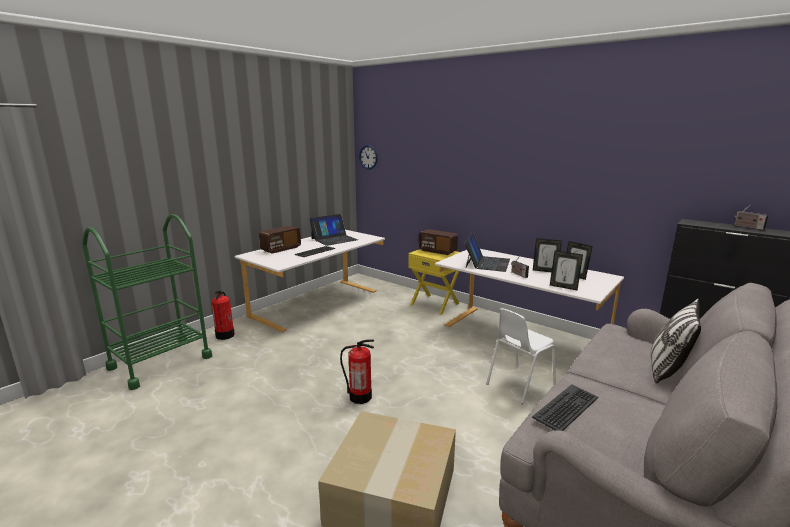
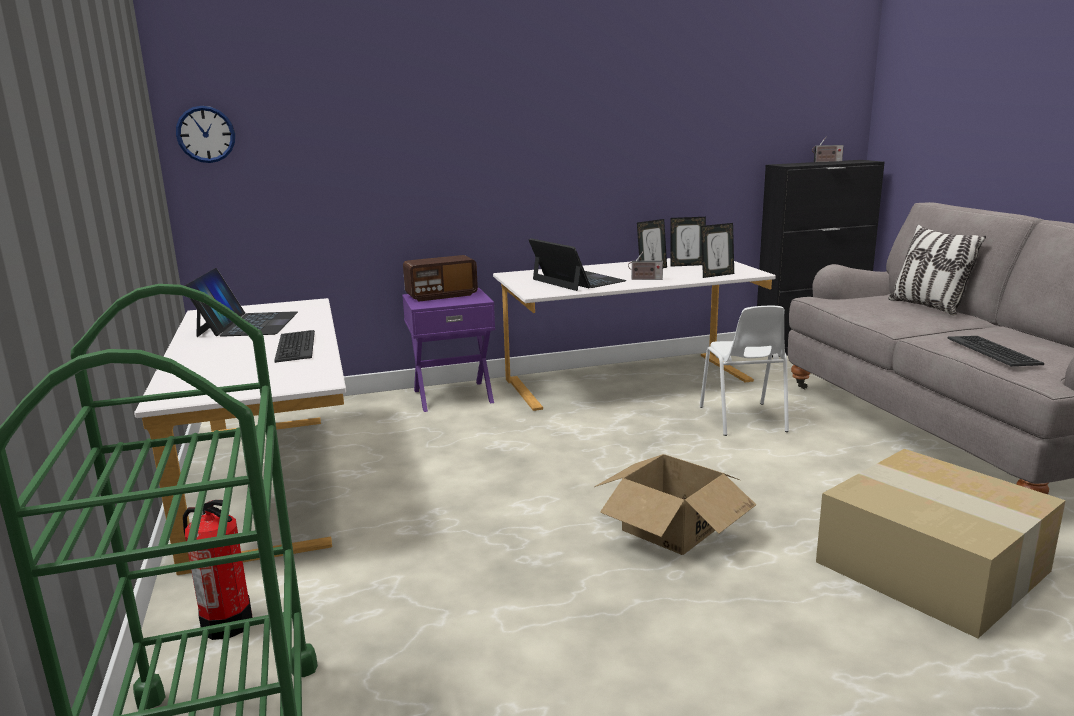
camera: 55 degrees left, 0 degrees up
radio [259,226,301,254] -> none
fire extinguisher [340,339,374,404] -> cardboard box [594,454,756,555]
yellow nightstand [408,249,460,315] -> purple nightstand [402,288,495,412]

